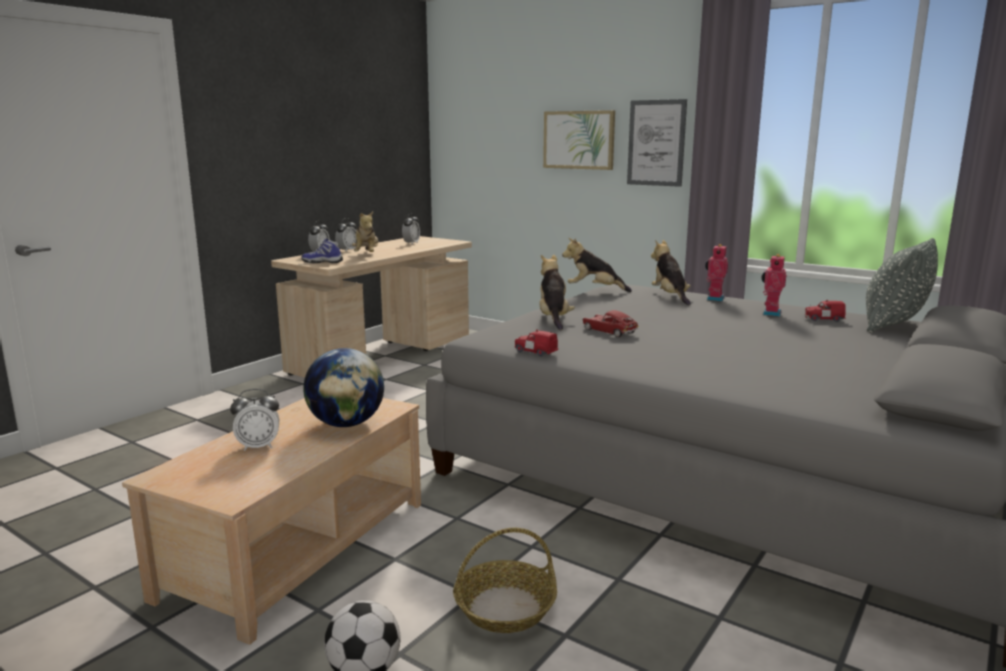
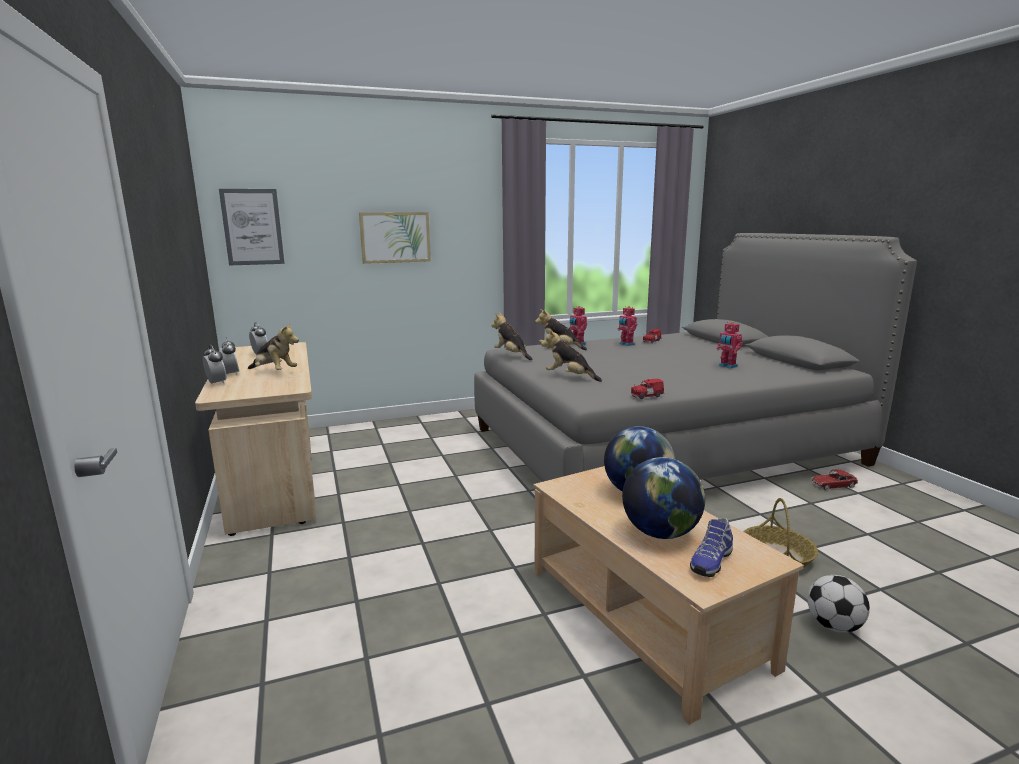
camera: 55 degrees left, 0 degrees up
alarm clock [230,389,279,451] -> globe [622,457,705,539]
shoe [301,239,343,263] -> shoe moved to [690,518,733,577]
plush toy [562,238,632,292] -> plush toy turned 90 degrees clockwise [491,313,532,360]
toy car [582,310,639,337] -> toy car moved to [812,469,858,490]
picture [627,99,687,187] -> picture moved to [219,189,285,266]
grey pillow [866,238,938,333] -> none
none -> toy robot [717,322,743,369]

